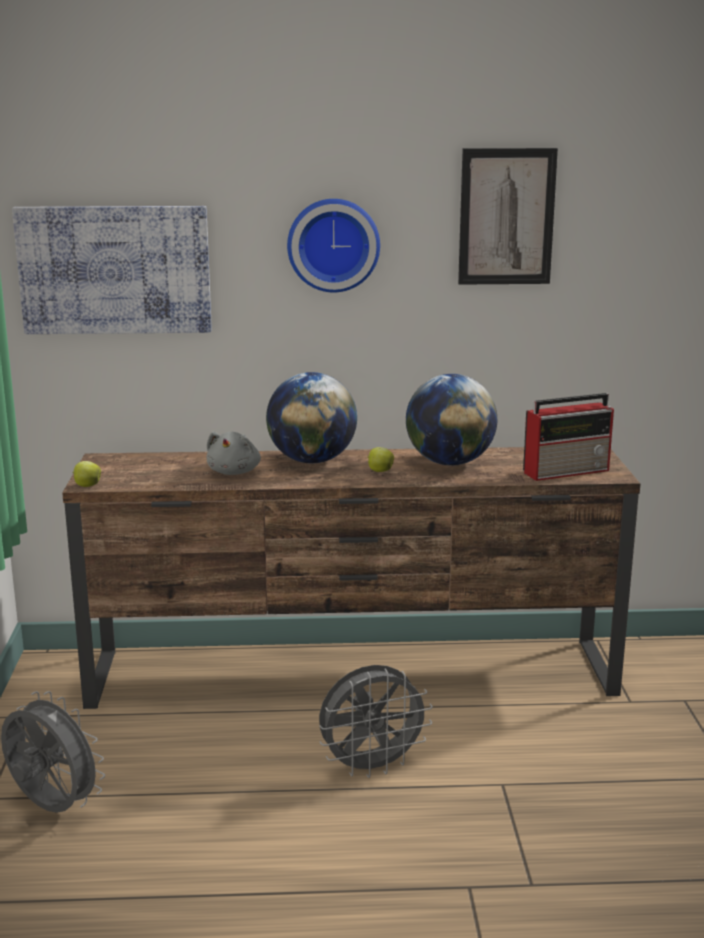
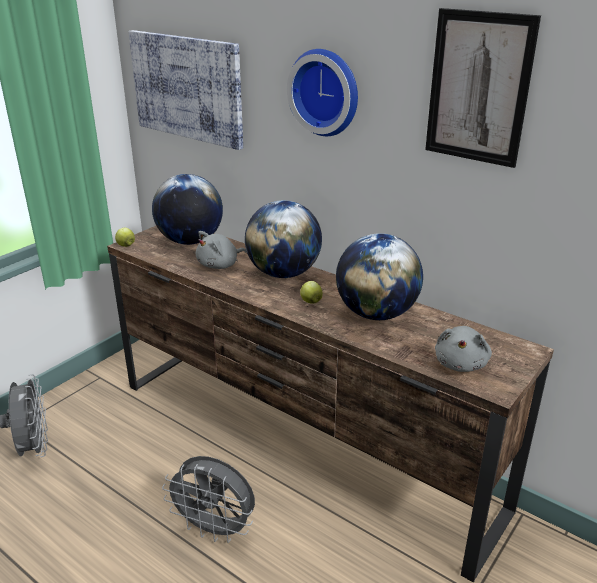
camera: 40 degrees right, 10 degrees up
radio [523,393,614,481] -> grey plush toy [435,326,492,372]
none -> globe [152,174,223,245]

